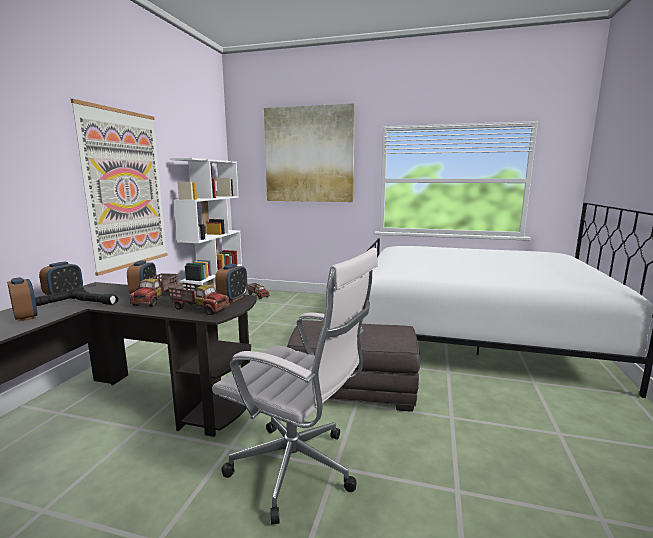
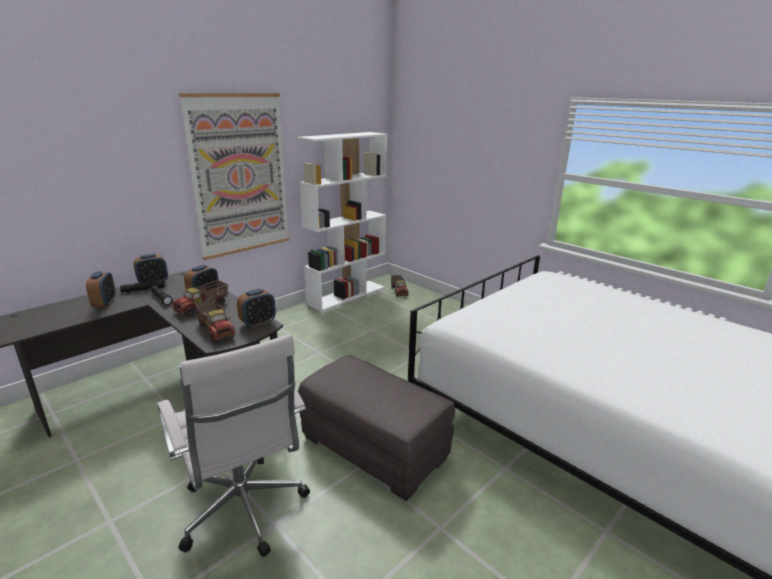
camera: 30 degrees right, 10 degrees up
picture [264,103,355,202] -> none

